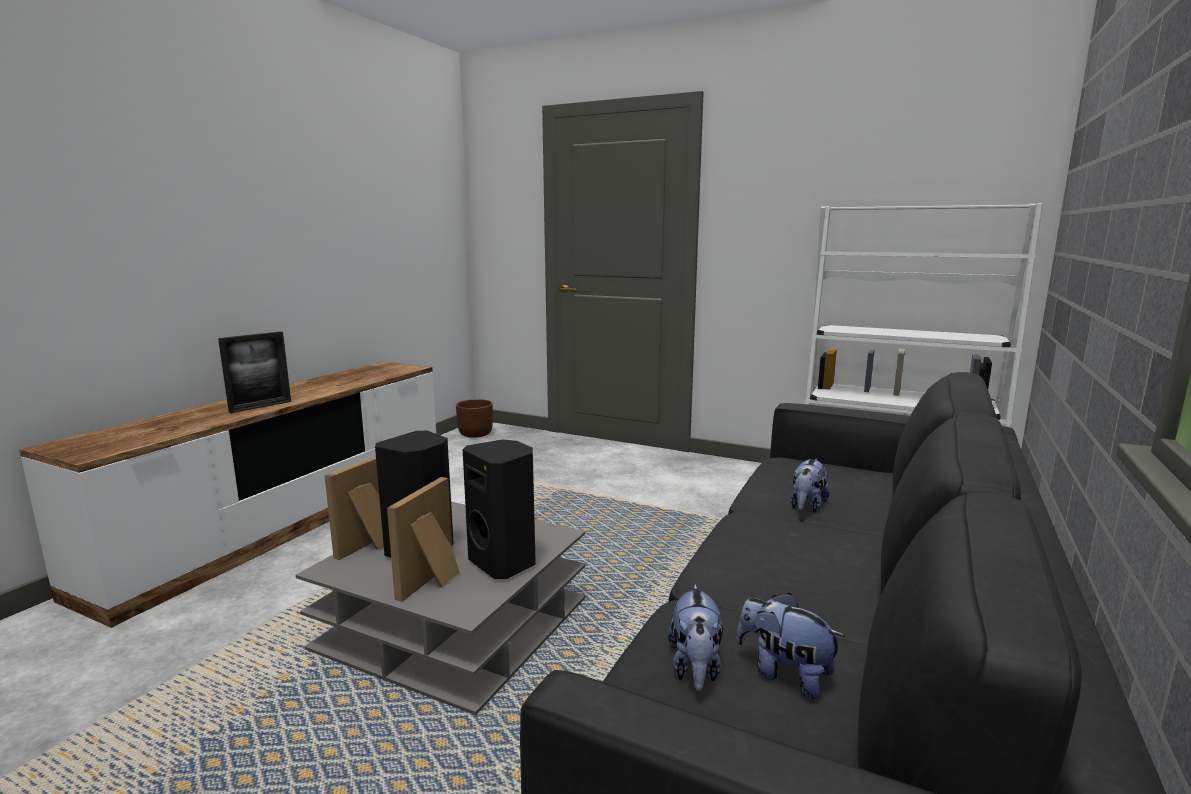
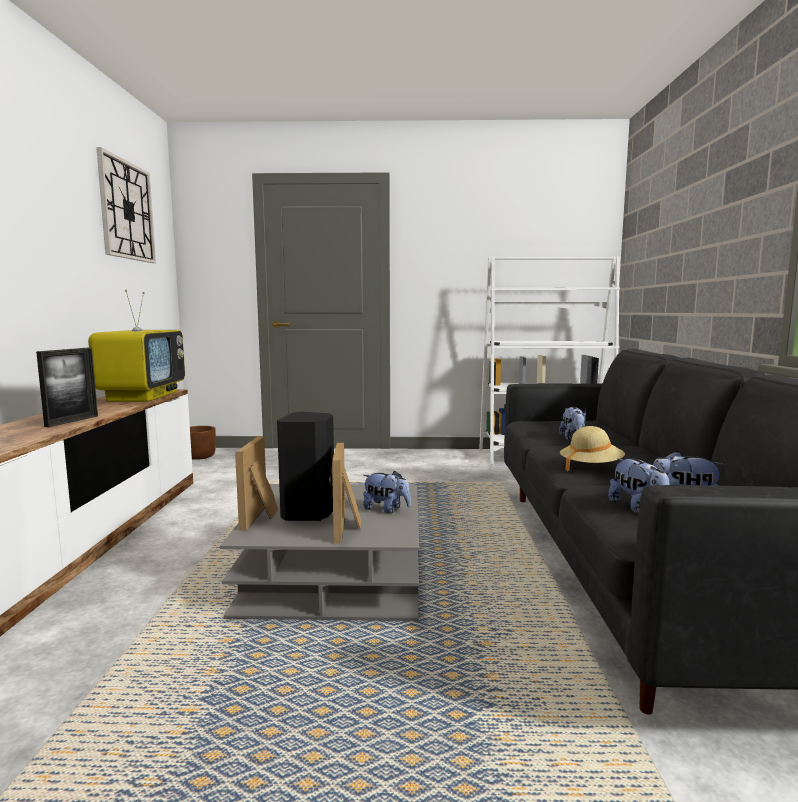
camera: 25 degrees left, 5 degrees down
black speaker [463,439,535,579] -> plush toy [363,471,411,514]
none -> television [88,290,185,402]
none -> wall clock [96,147,156,263]
none -> beige hat [560,426,625,472]

